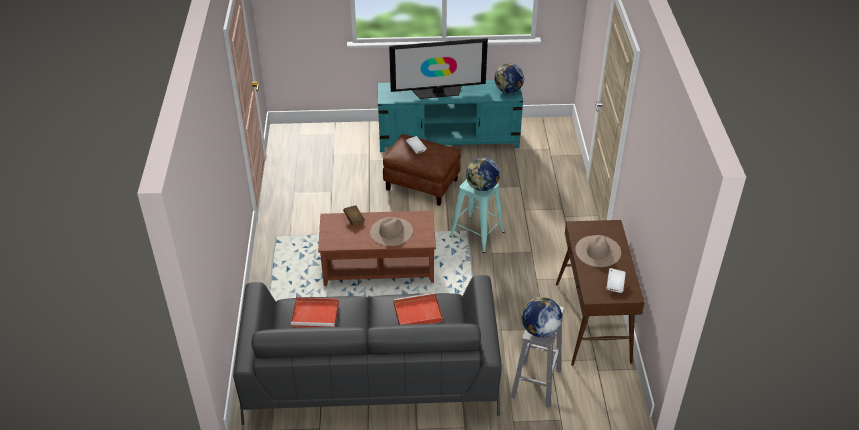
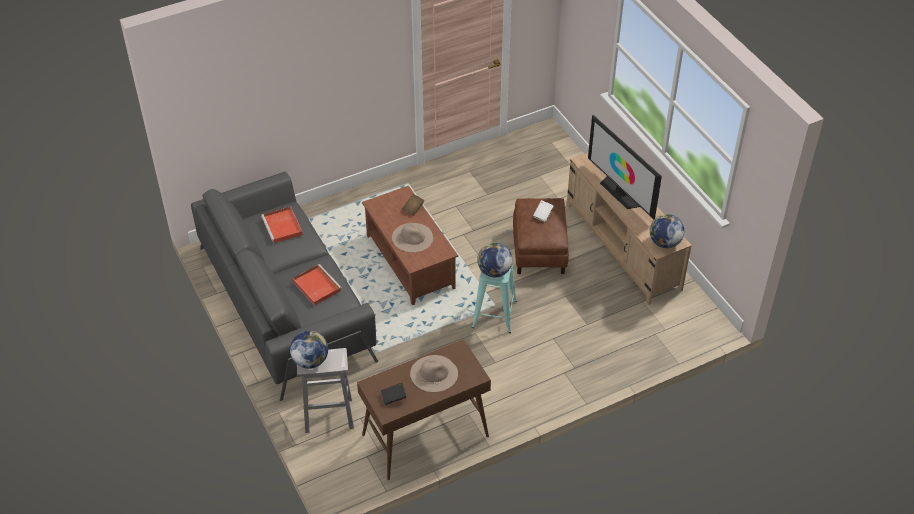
camera: 65 degrees right, 5 degrees up
turquoise tv stand [378,80,523,152] -> beige tv stand [567,153,692,305]
white book [606,268,626,293] -> black book [381,383,407,405]

